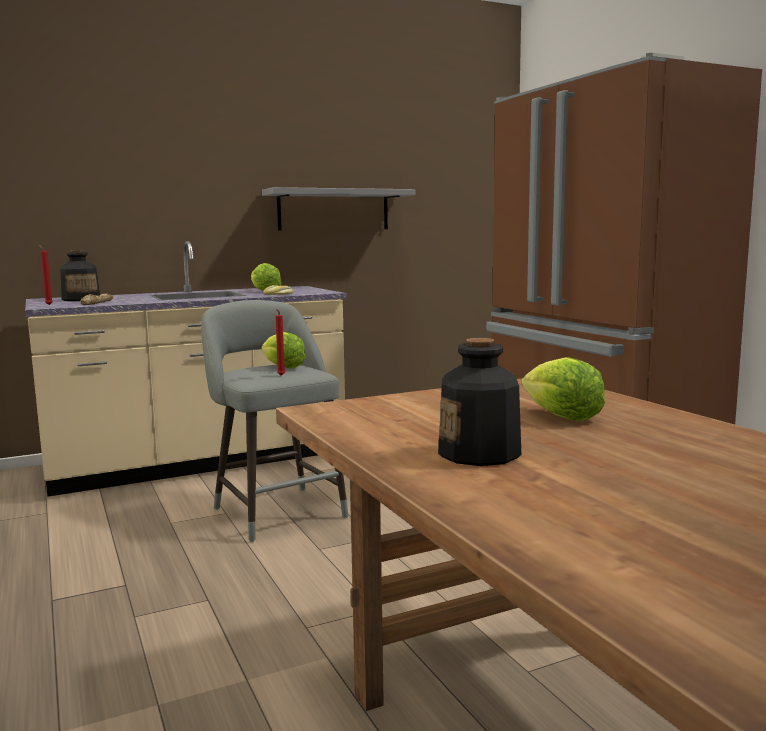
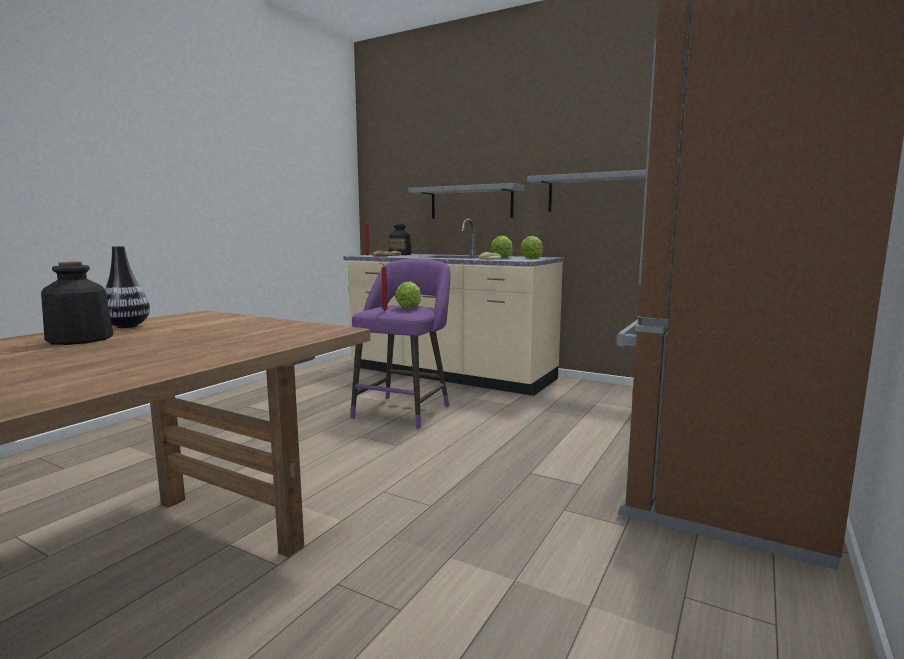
camera: 55 degrees right, 0 degrees up
grey stool [201,300,348,542] -> purple stool [350,258,450,429]
lettuce [522,357,605,421] -> lettuce moved to [520,236,543,259]
none -> vase [105,246,150,328]
none -> grey shelf [408,183,525,219]

